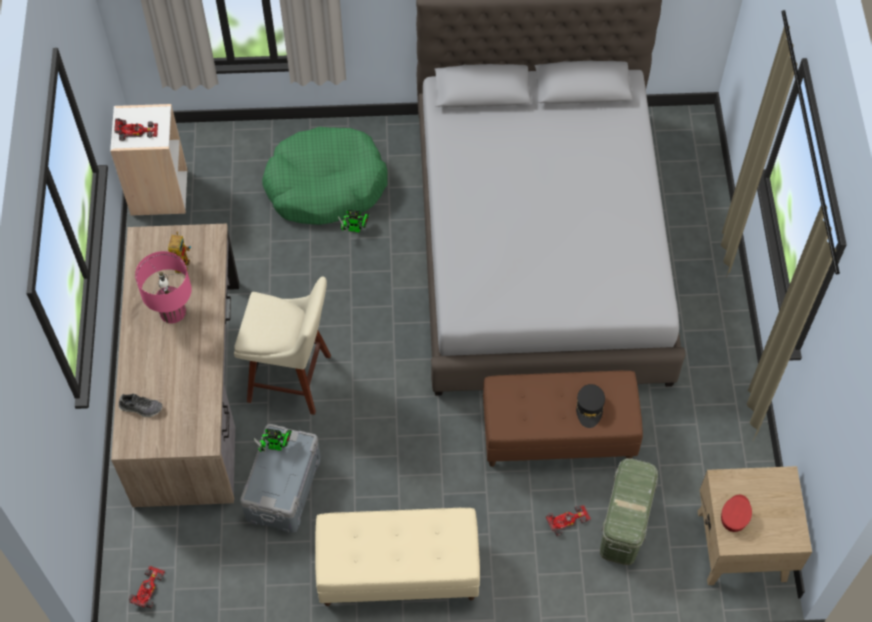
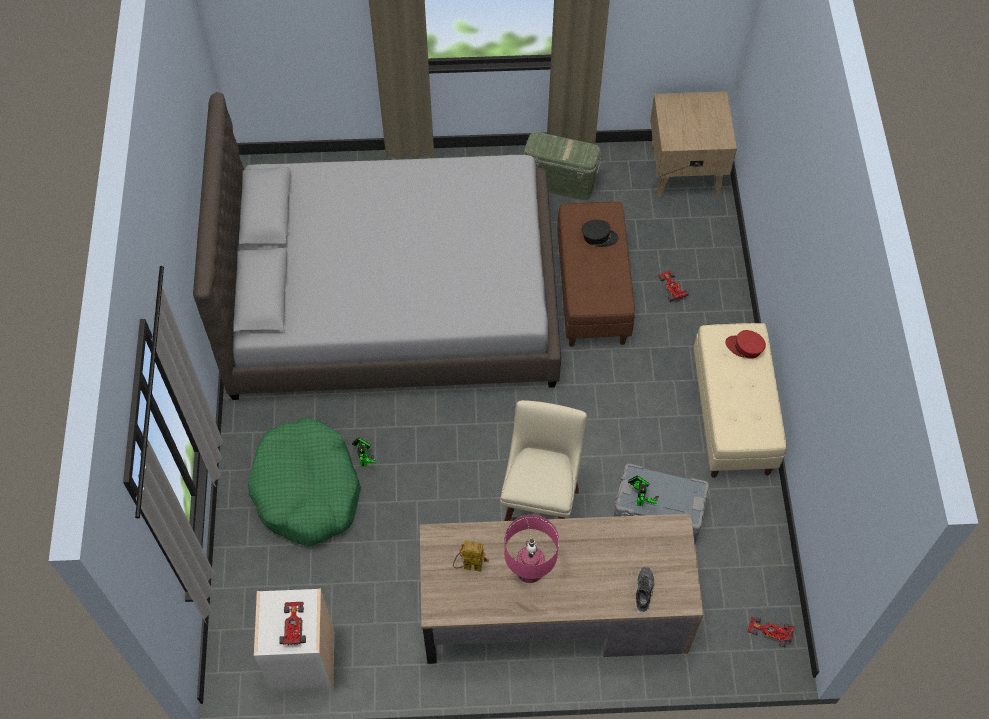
camera: 90 degrees left, 0 degrees up
green storage box [600,458,658,565] -> green storage box moved to [522,132,602,200]
red cap [721,495,752,532] -> red cap moved to [725,330,766,359]

